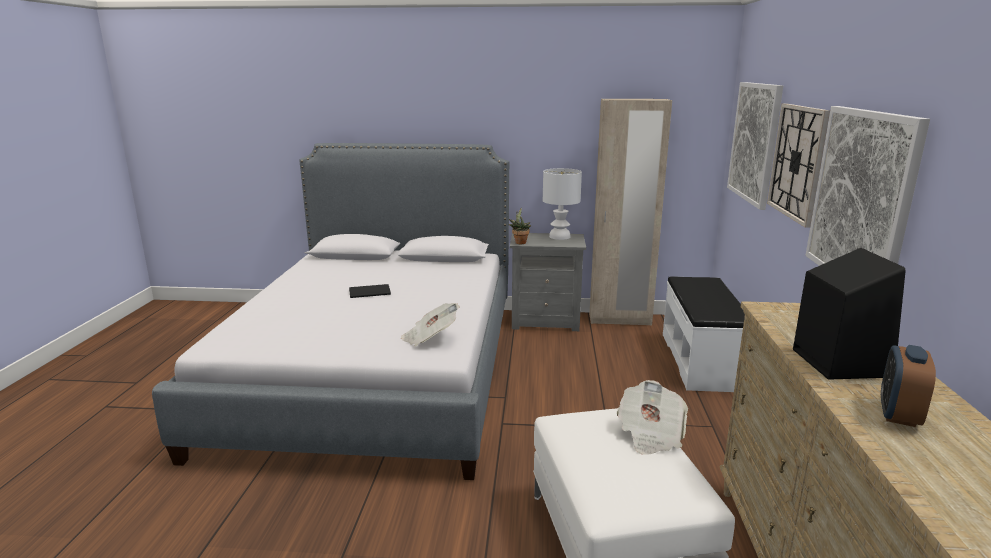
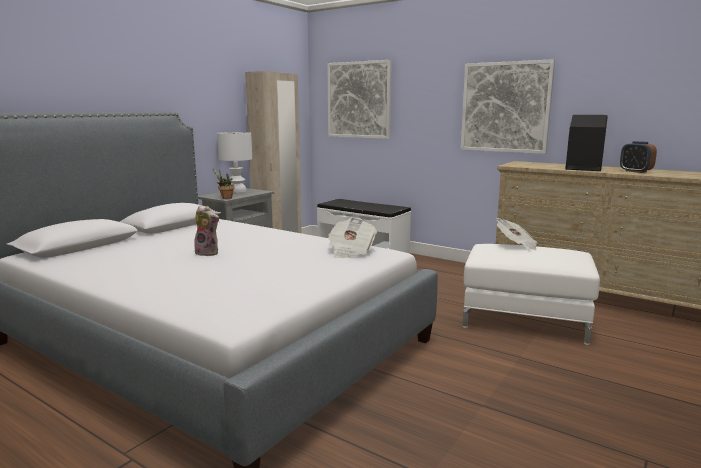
camera: 60 degrees left, 5 degrees down
black book [349,284,391,298] -> plush toy [192,205,219,256]
wall clock [767,103,830,228] -> none

